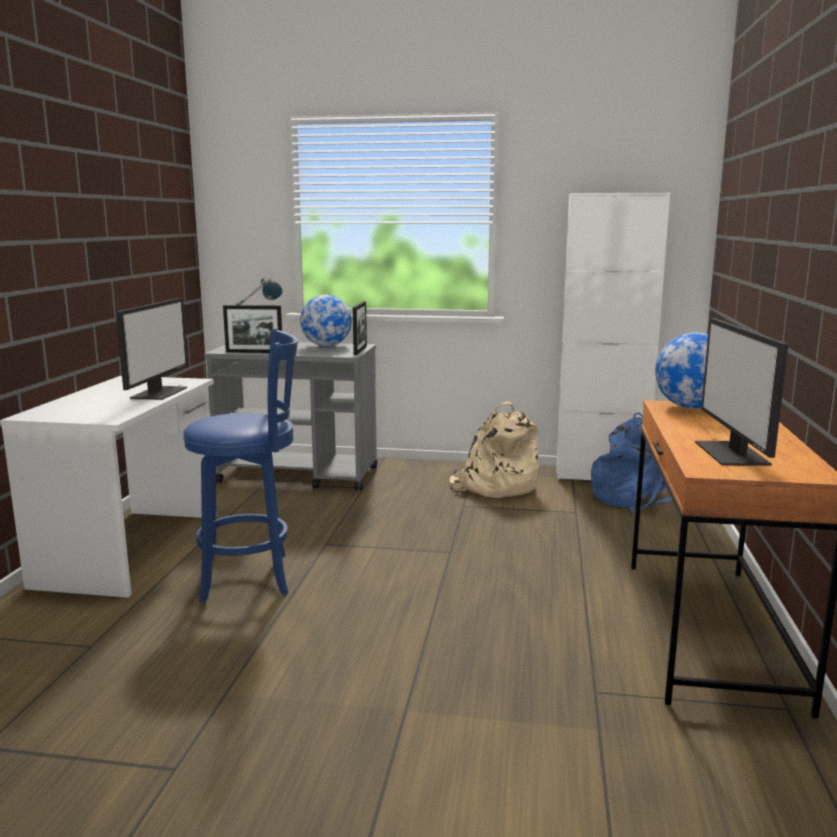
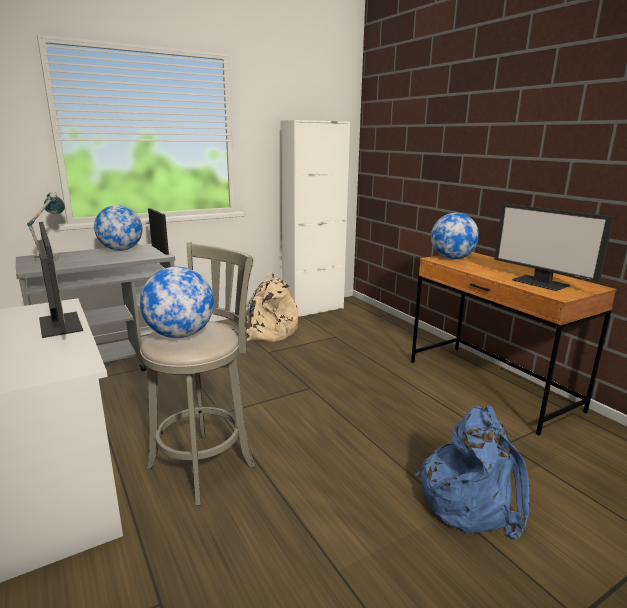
camera: 40 degrees left, 5 degrees up
blue stool [183,328,298,603] -> grey stool [140,242,255,506]
picture frame [223,305,282,353] -> none
blue backpack [591,413,672,513] -> blue backpack moved to [415,406,530,540]
none -> globe [140,267,214,338]

